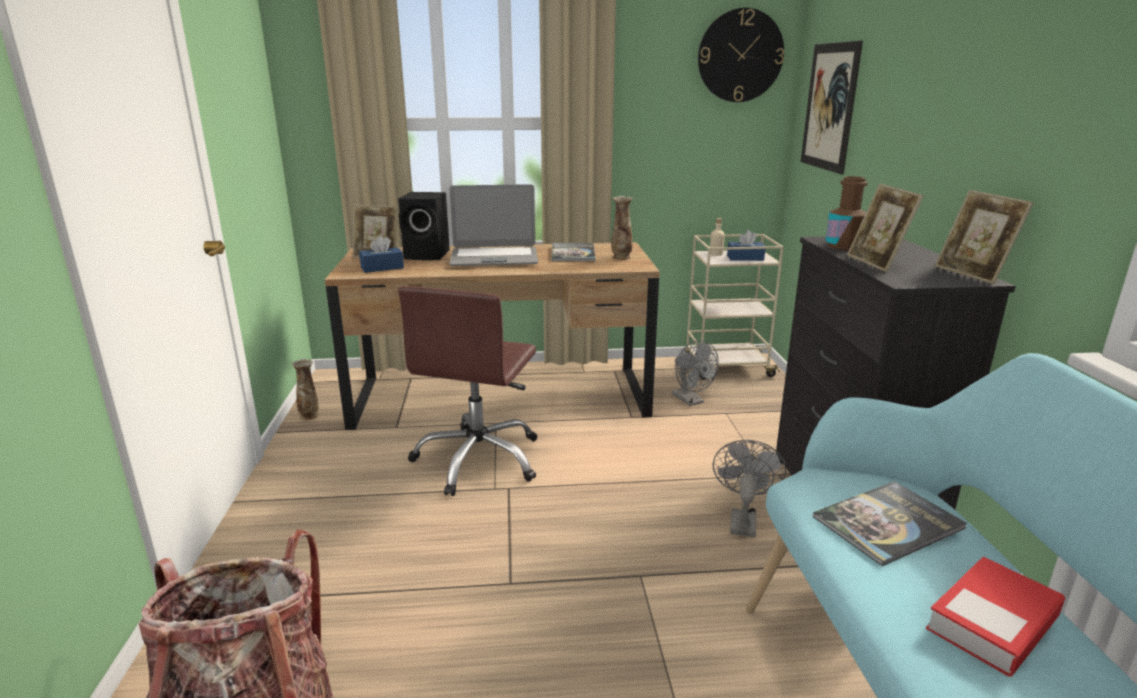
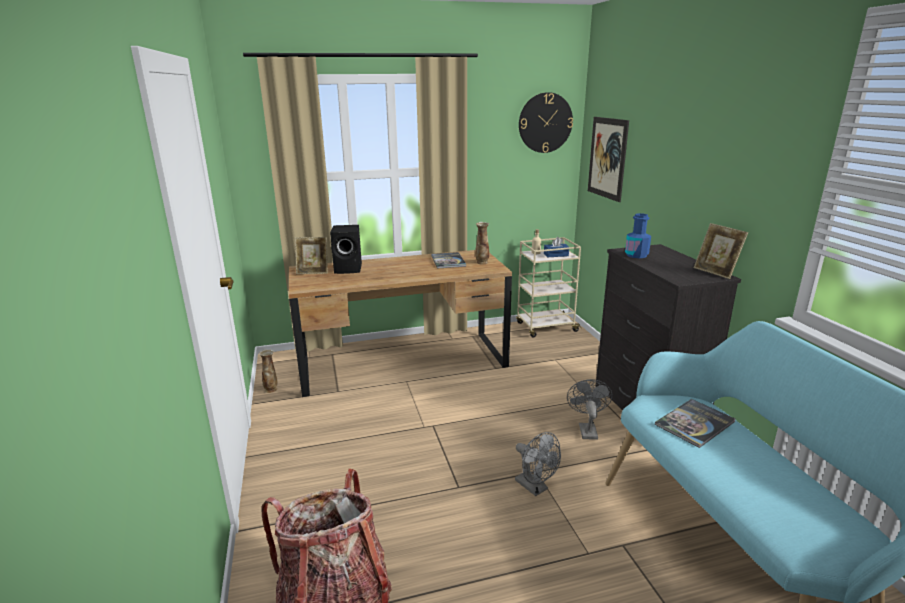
camera: 10 degrees left, 0 degrees up
blue tissue box [359,235,404,273] -> none
brown office chair [398,286,537,496] -> none
laptop [449,184,538,266] -> none
grey fan [672,340,719,406] -> grey fan moved to [515,432,561,496]
brown bottle [825,176,868,250] -> blue bottle [625,213,651,258]
picture frame [847,183,924,272] -> none
book [926,557,1065,677] -> none

